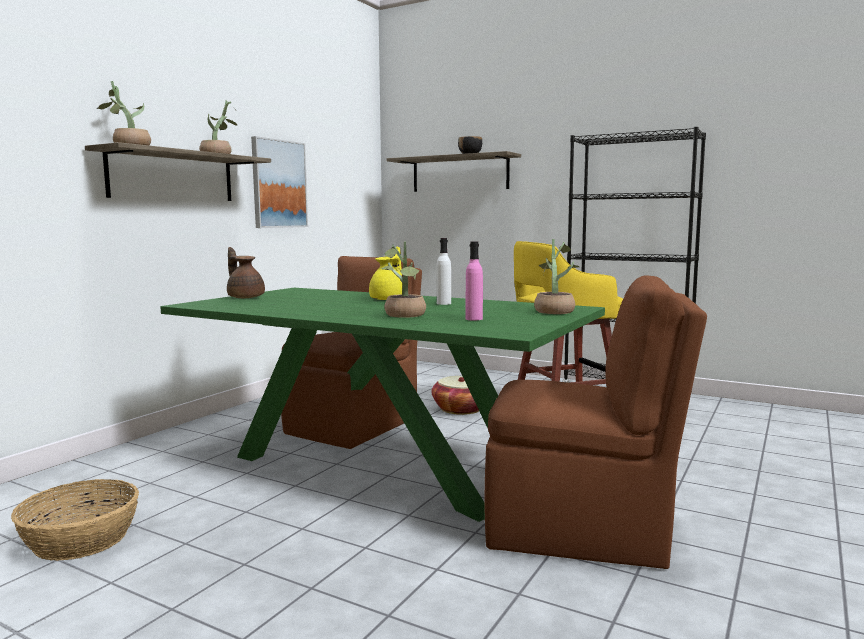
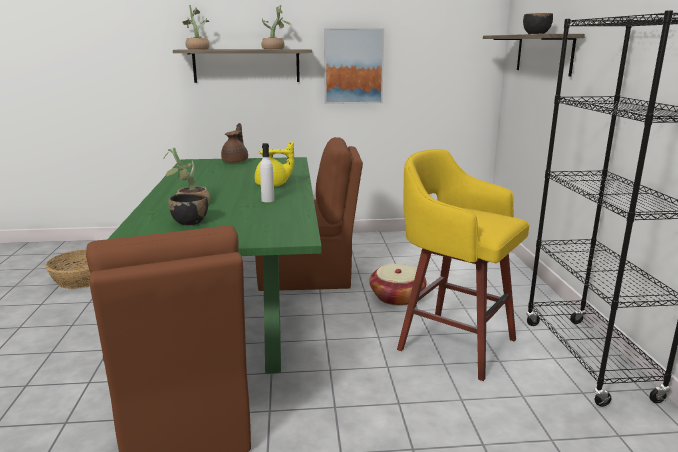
camera: 55 degrees right, 10 degrees up
pink bottle [465,242,483,320] -> black bowl [168,193,208,225]
potted plant [534,239,579,314] -> none

